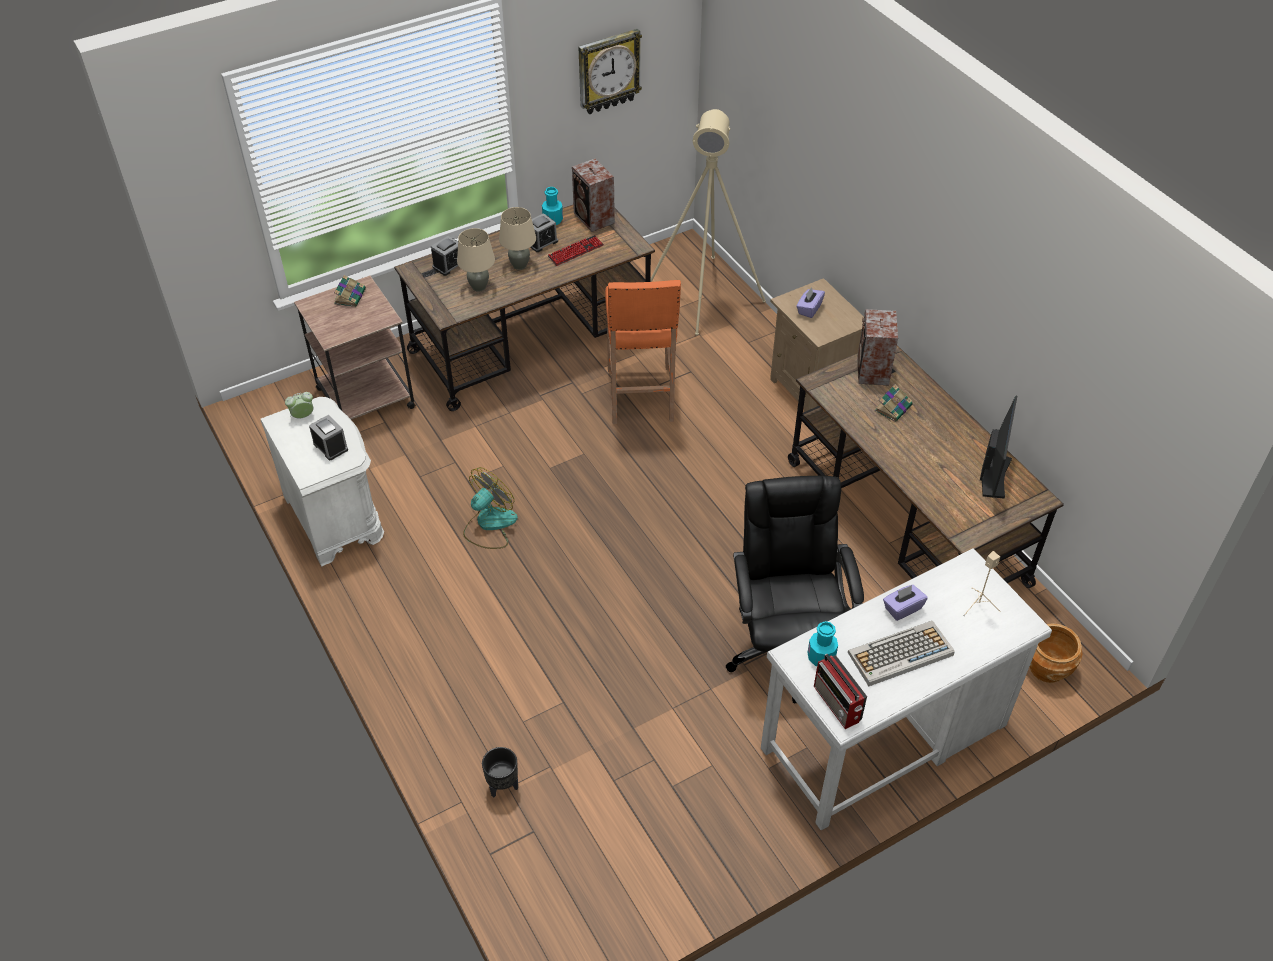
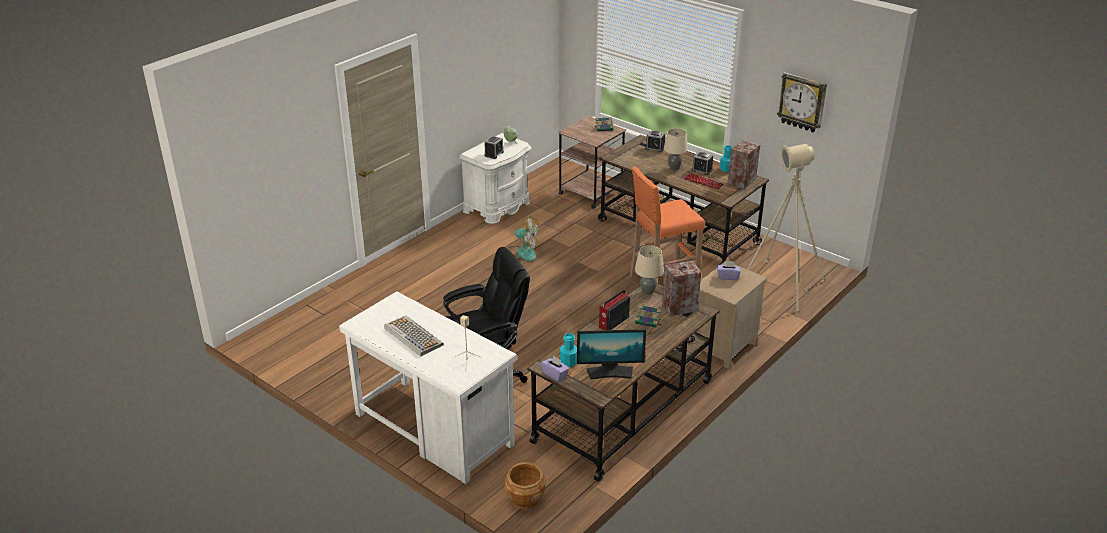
camera: 70 degrees right, 15 degrees down
beige table lamp [457,228,495,292] -> beige table lamp moved to [635,245,664,295]
black planter [482,747,518,797] -> none
turquoise bottle [807,621,838,666] -> turquoise bottle moved to [560,333,577,367]
radio [814,654,867,729] -> radio moved to [599,289,630,330]
purple tissue box [883,585,928,621] -> purple tissue box moved to [541,356,570,381]

